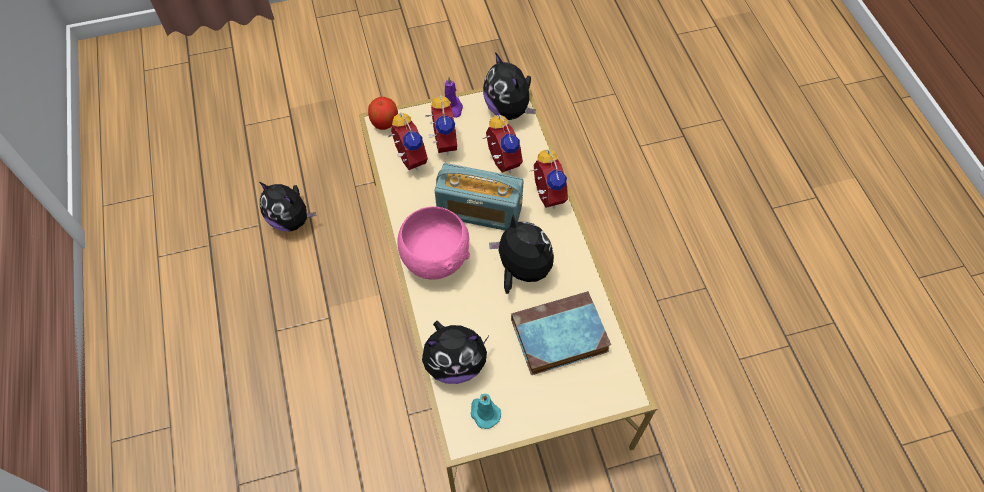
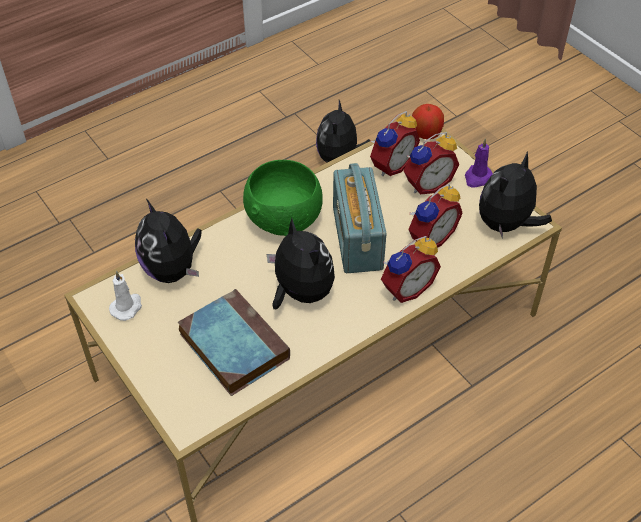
camera: 70 degrees right, 10 degrees down
pink bowl [397,207,470,280] -> green bowl [243,160,323,236]
turquoise candle [470,394,501,429] -> white candle [109,271,142,321]
plush toy [489,214,554,294] -> plush toy turned 60 degrees counterclockwise [267,218,335,309]

